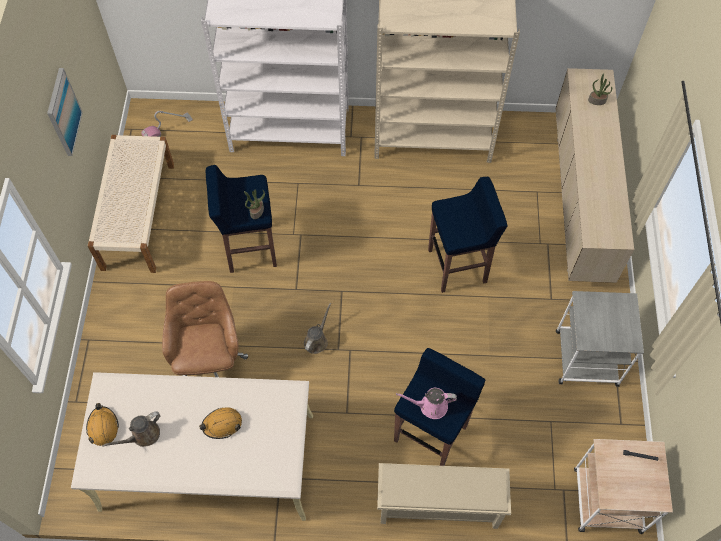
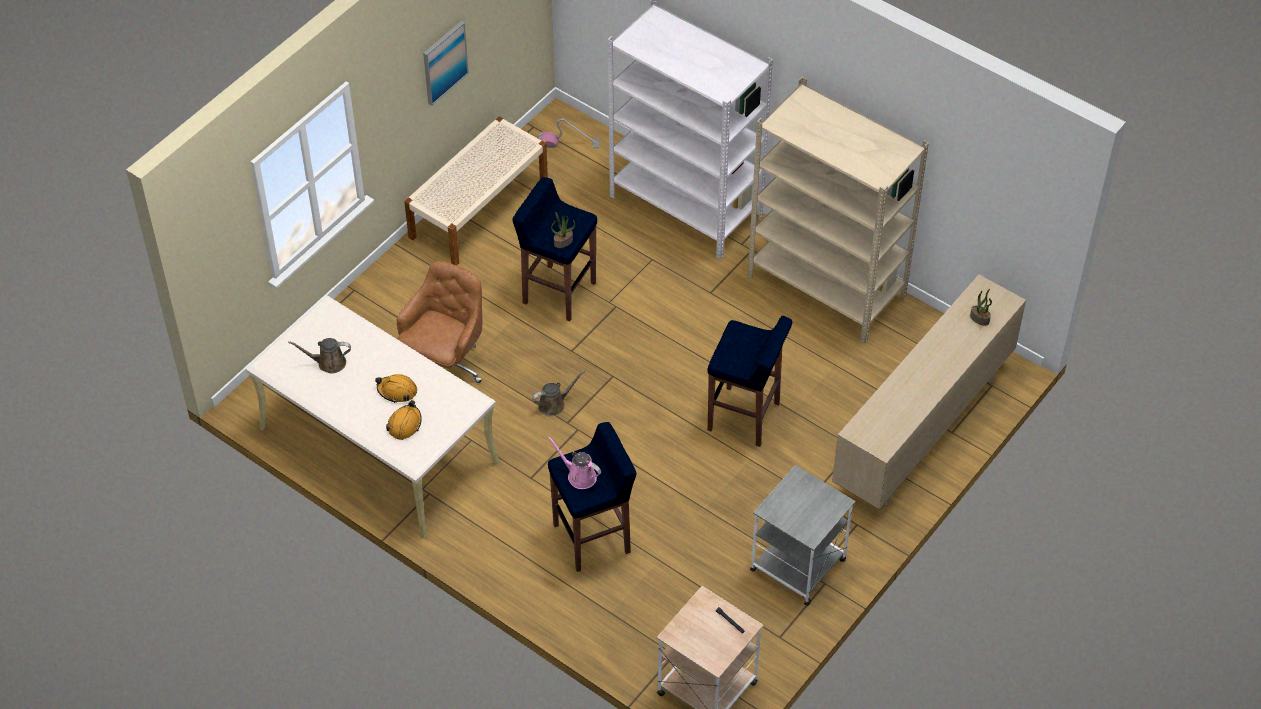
camera: 35 degrees right, 10 degrees down
orange hard hat [86,403,119,446] -> orange hard hat moved to [386,400,422,440]
beige shoe rack [377,463,511,529] -> none

